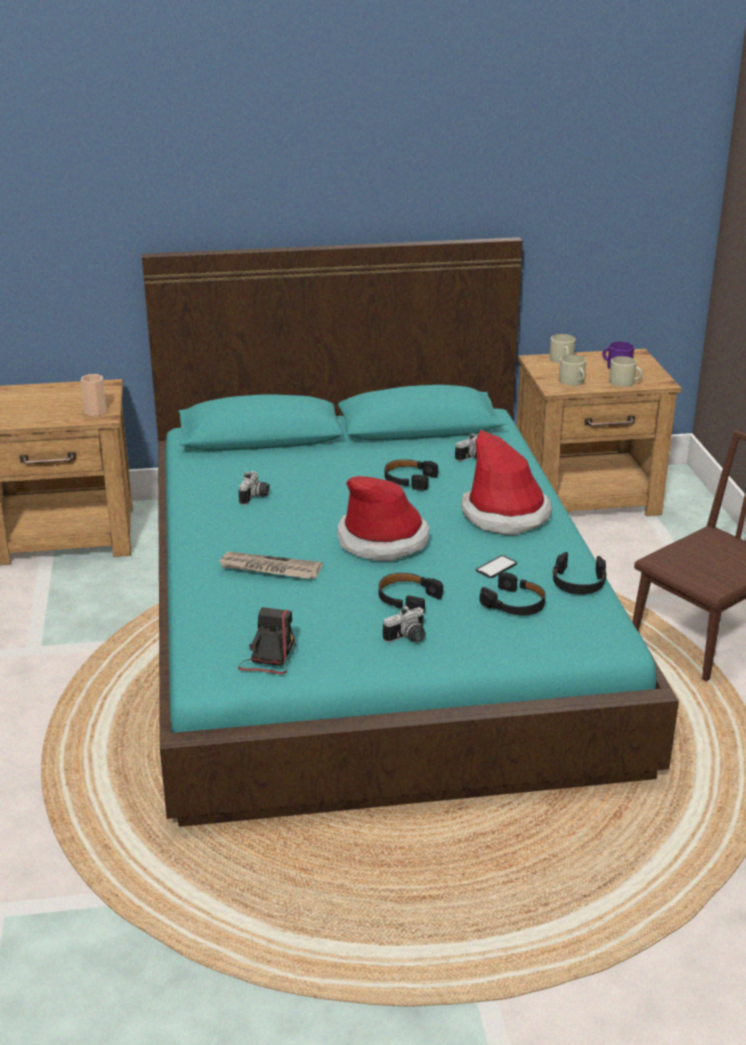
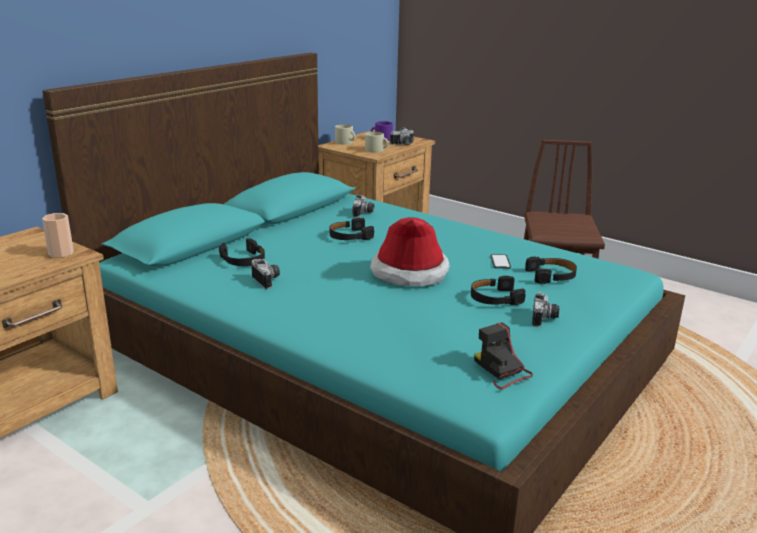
camera: 45 degrees left, 5 degrees down
newspaper [217,552,323,579] -> none
hat [461,430,552,535] -> none
black headphones [552,552,606,595] -> black headphones moved to [219,238,265,267]
beige mug [609,356,643,387] -> camera [390,127,414,145]

